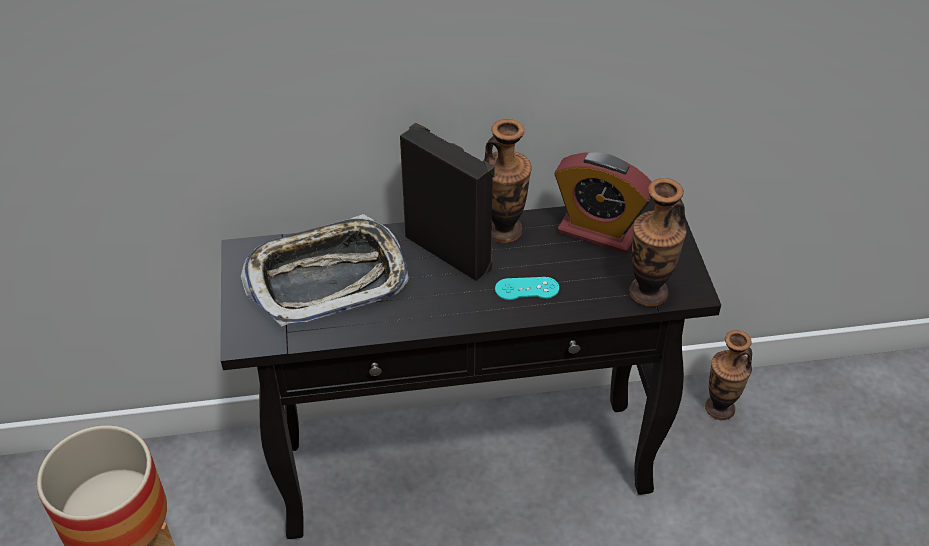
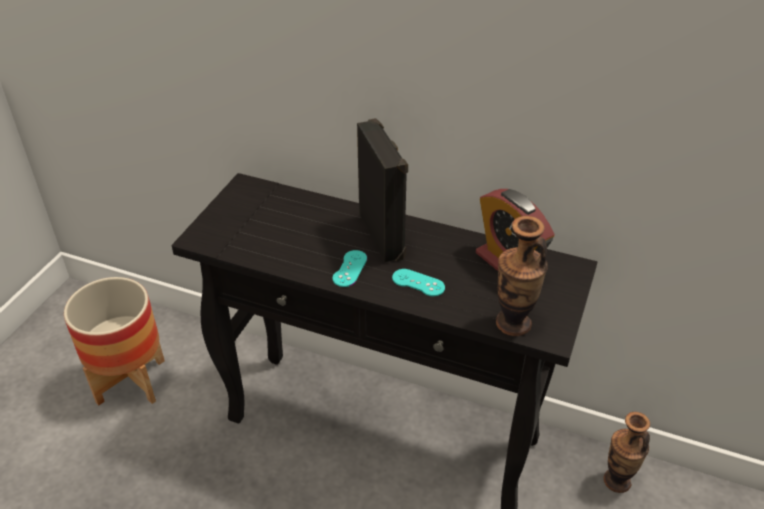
camera: 30 degrees right, 5 degrees down
tray [241,214,409,326] -> none
vase [483,119,532,243] -> none
none -> turquoise game controller [333,250,367,287]

